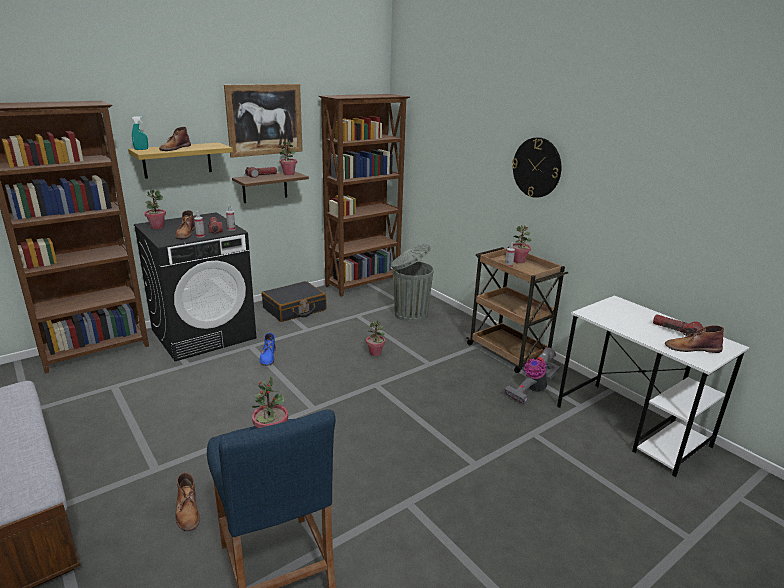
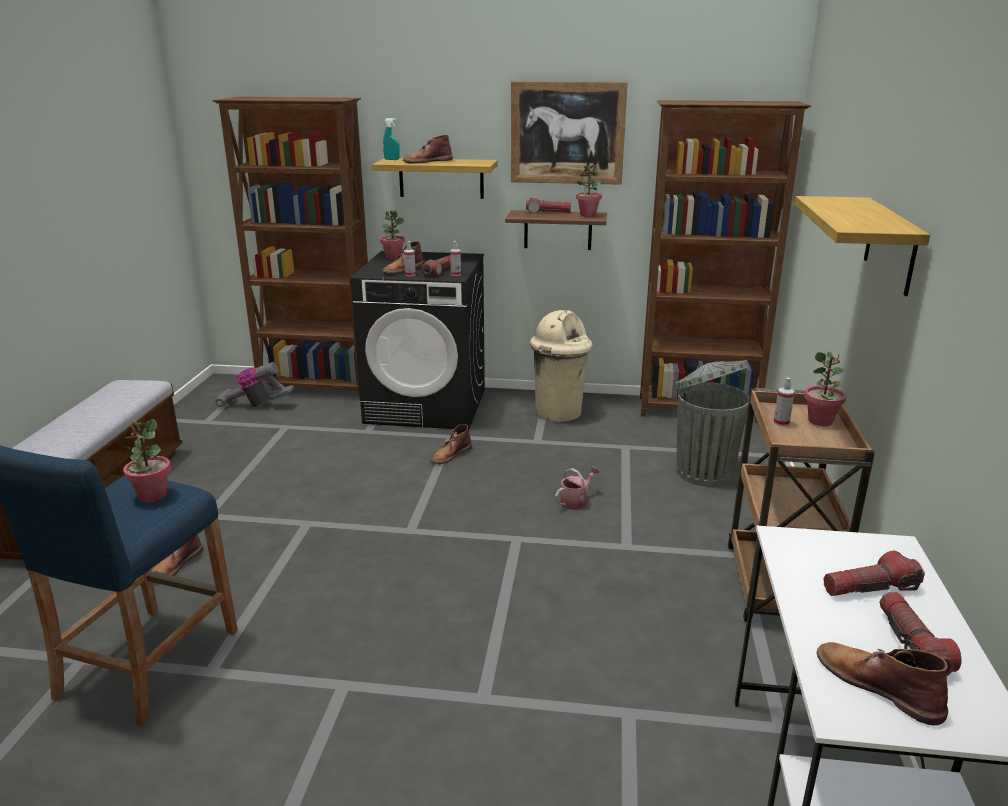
camera: 45 degrees right, 0 degrees up
blue boot [259,333,276,366] -> brown boot [430,424,472,464]
black suitcase [262,281,327,322] -> beige trash can [530,310,593,422]
potted plant [366,320,385,356] -> watering can [555,466,600,510]
vacuum cleaner [504,347,561,404] -> vacuum cleaner moved to [214,362,294,408]
wall clock [512,137,561,198] -> shelf [795,196,930,296]
none -> flashlight [823,551,925,596]

